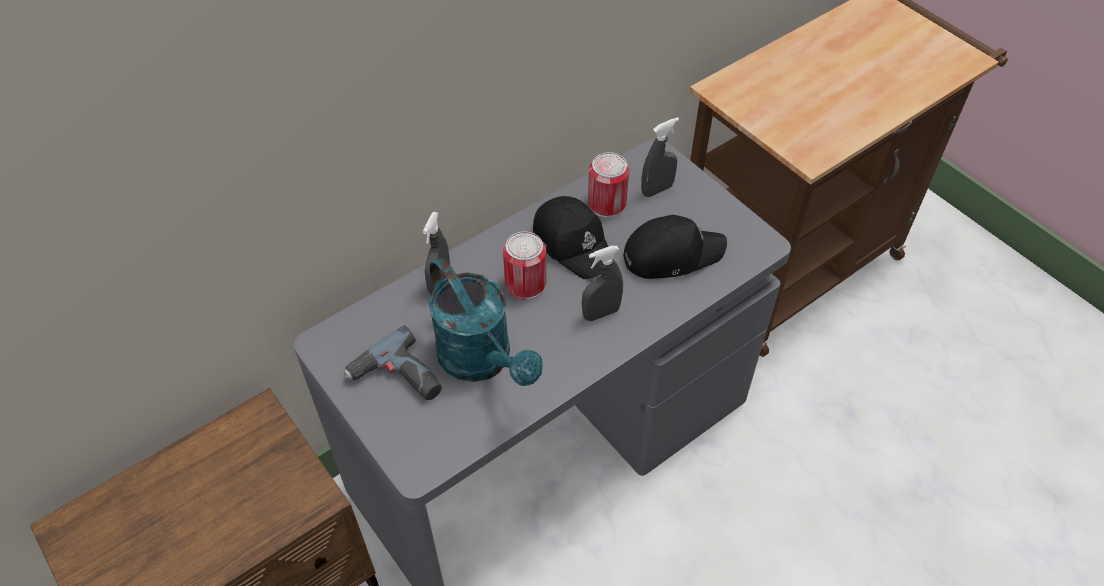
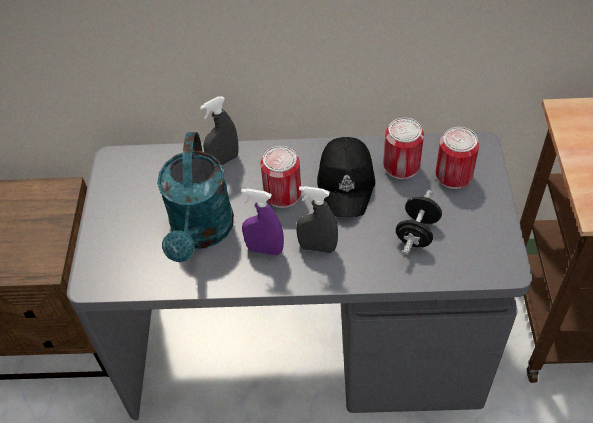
camera: 40 degrees right, 0 degrees up
power drill [344,325,442,400] -> none
black cap [623,215,727,279] -> black dumbbell [396,190,442,255]
grey spray bottle [641,117,679,197] -> can [435,127,479,189]
none -> purple spray bottle [241,188,284,255]

